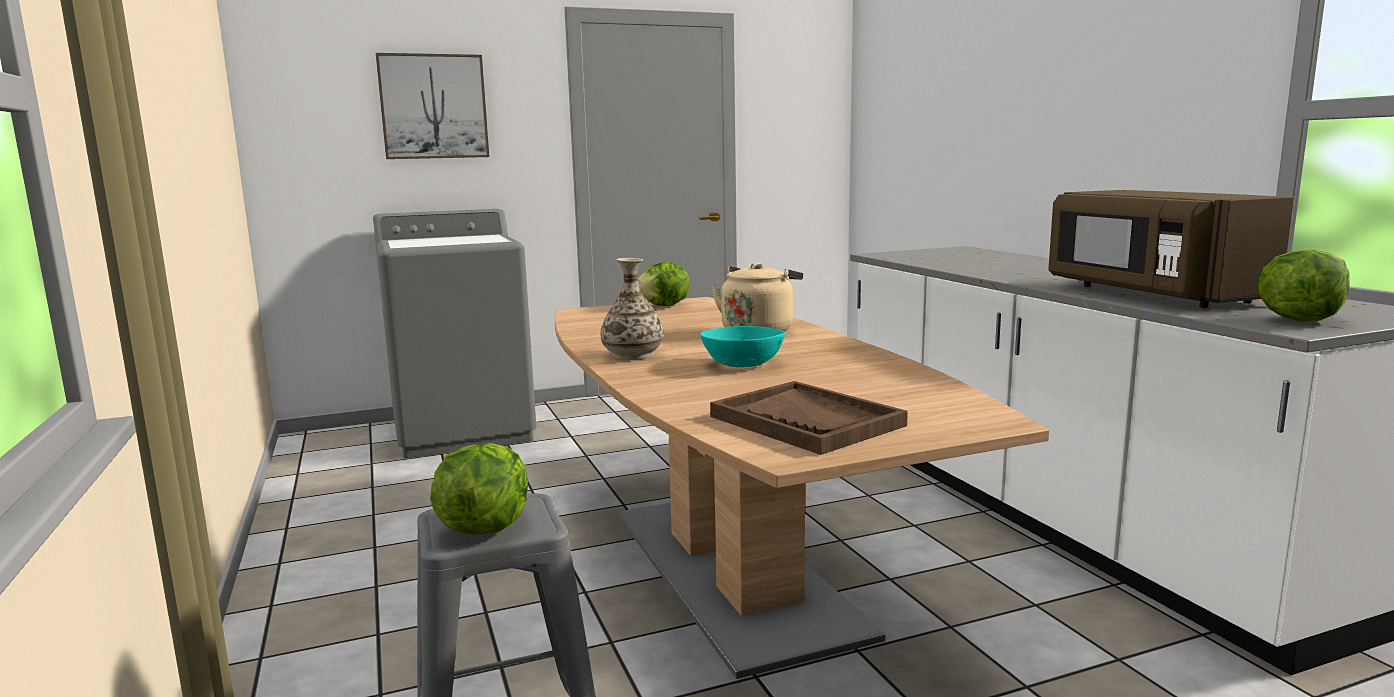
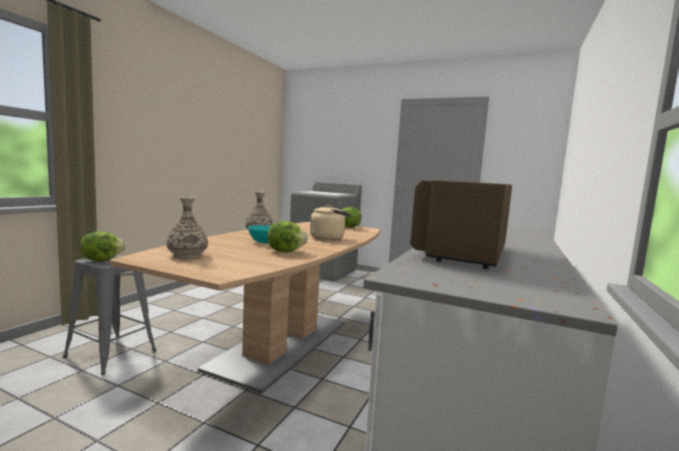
camera: 45 degrees right, 5 degrees down
picture [376,53,489,159] -> none
brown tray [710,381,908,455] -> vase [166,197,208,259]
lettuce [1257,250,1350,321] -> lettuce moved to [267,221,308,252]

